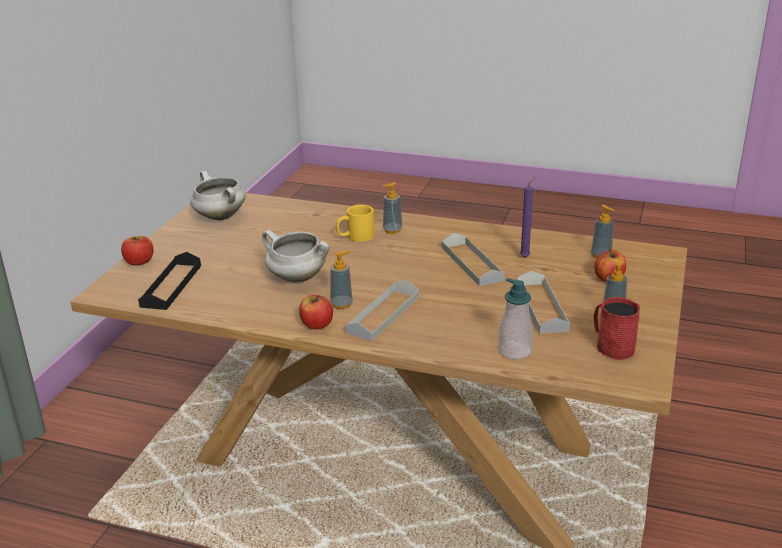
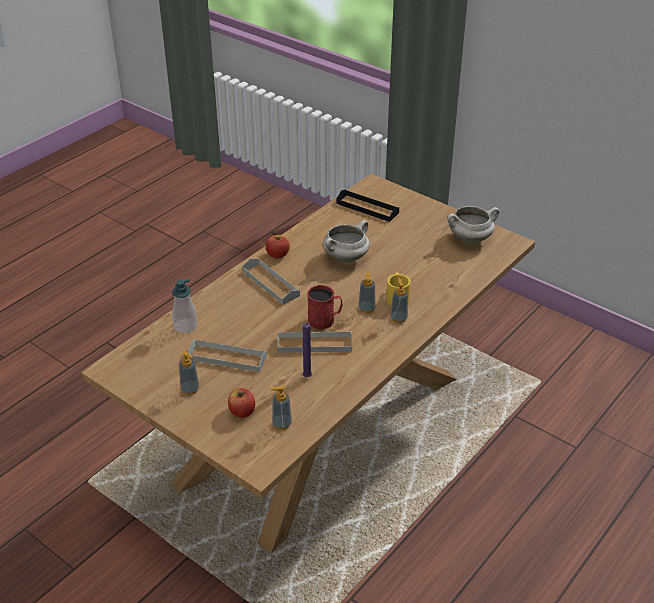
camera: 110 degrees right, 10 degrees up
apple [121,236,154,266] -> none
soap dispenser [330,251,353,309] -> soap dispenser moved to [358,271,376,313]
red mug [594,297,640,360] -> red mug moved to [307,285,342,329]

